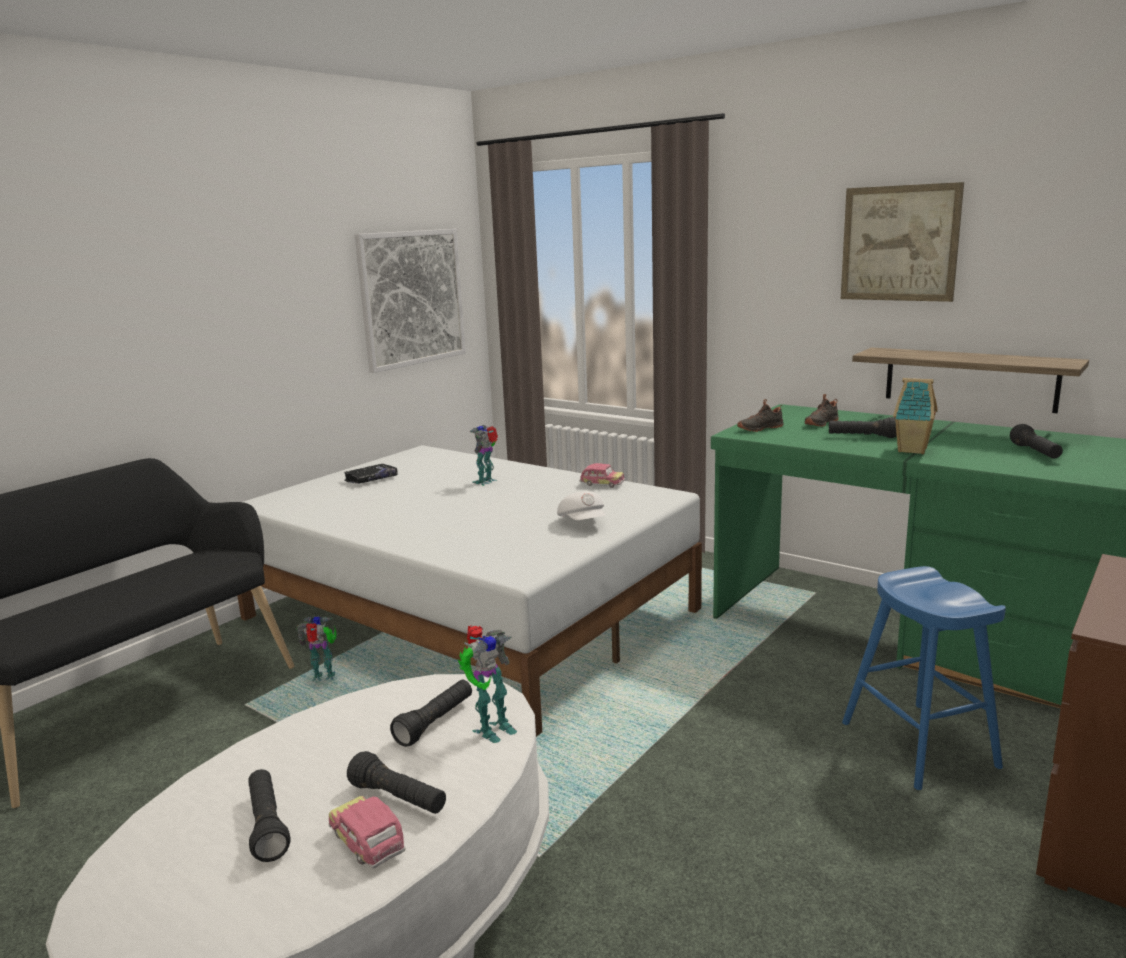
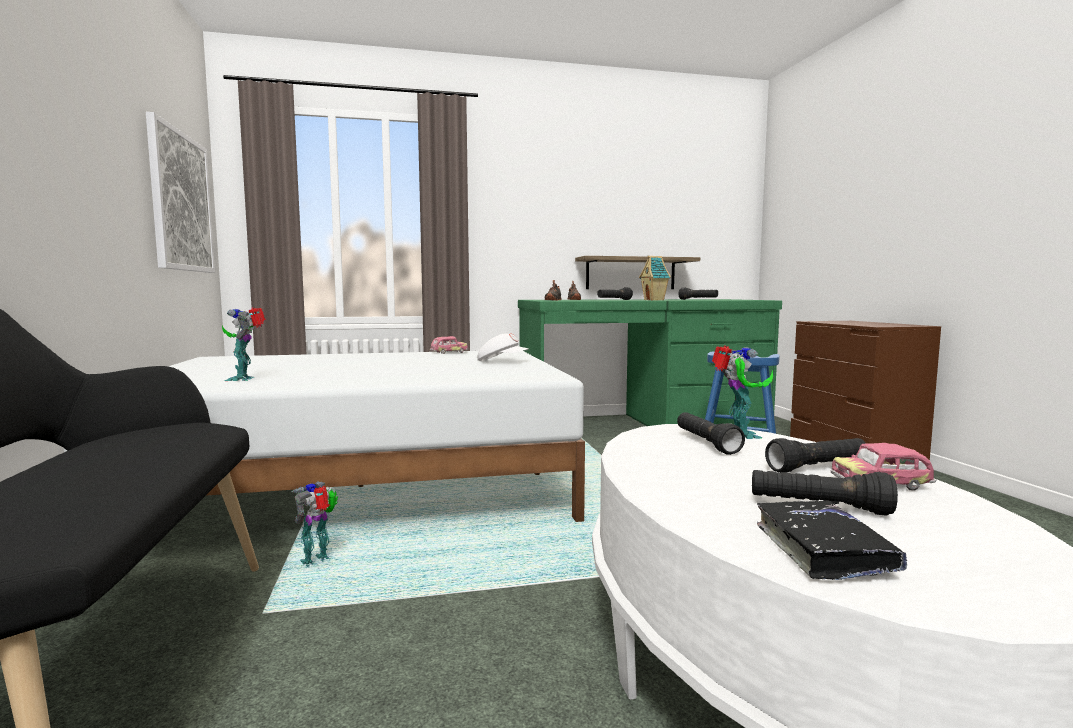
camera: 50 degrees left, 10 degrees down
black book [344,464,398,484] -> black book moved to [757,500,907,580]
toy robot [470,425,498,486] -> toy robot moved to [222,307,266,381]
picture [841,182,964,302] -> none

